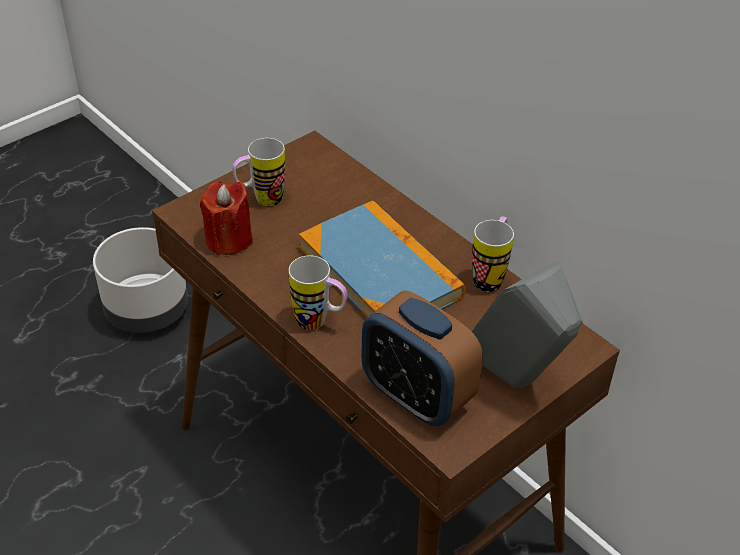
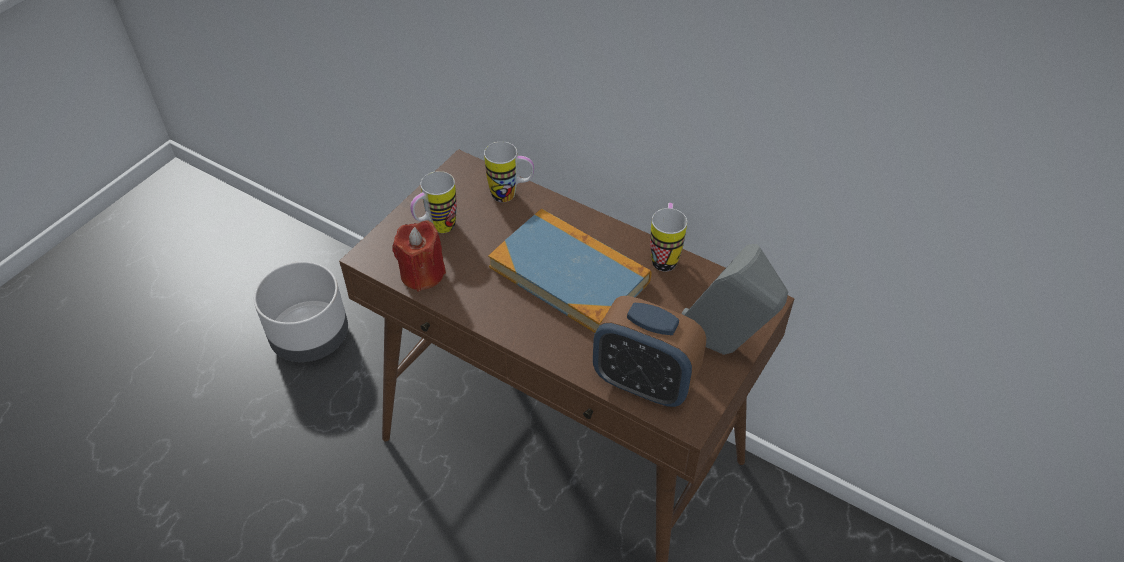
camera: 15 degrees left, 5 degrees up
mug [289,255,347,330] -> mug moved to [484,141,534,202]

